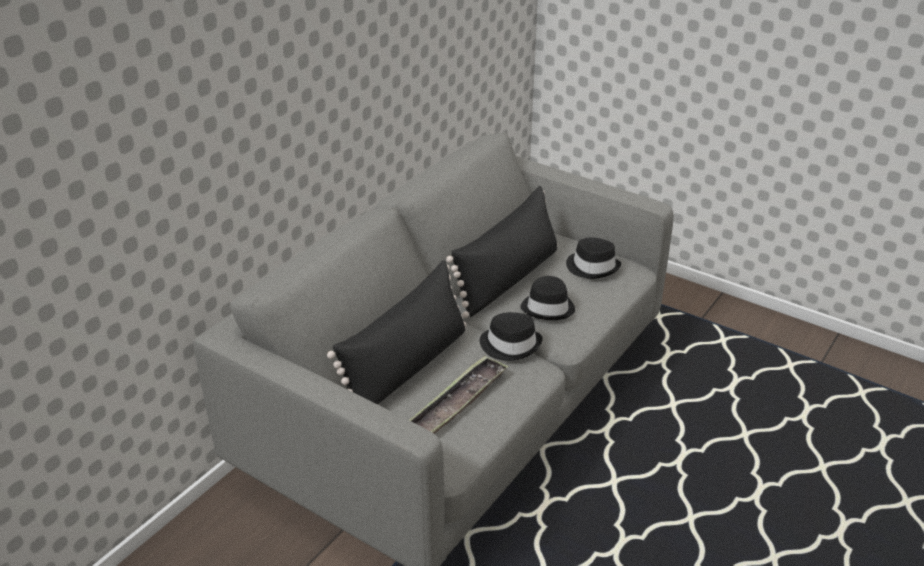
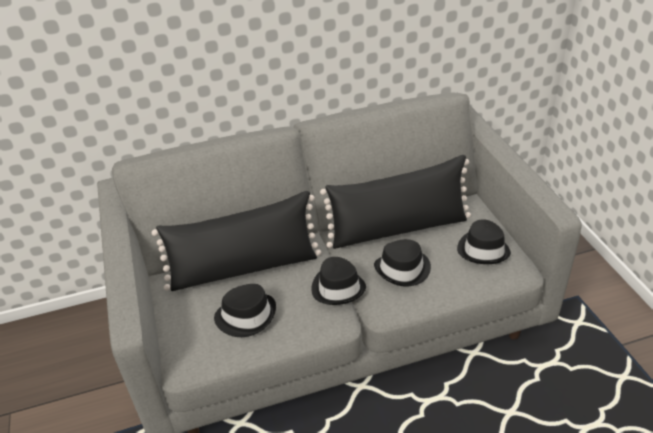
camera: 40 degrees right, 5 degrees up
tray [409,355,508,434] -> black hat [214,284,276,337]

